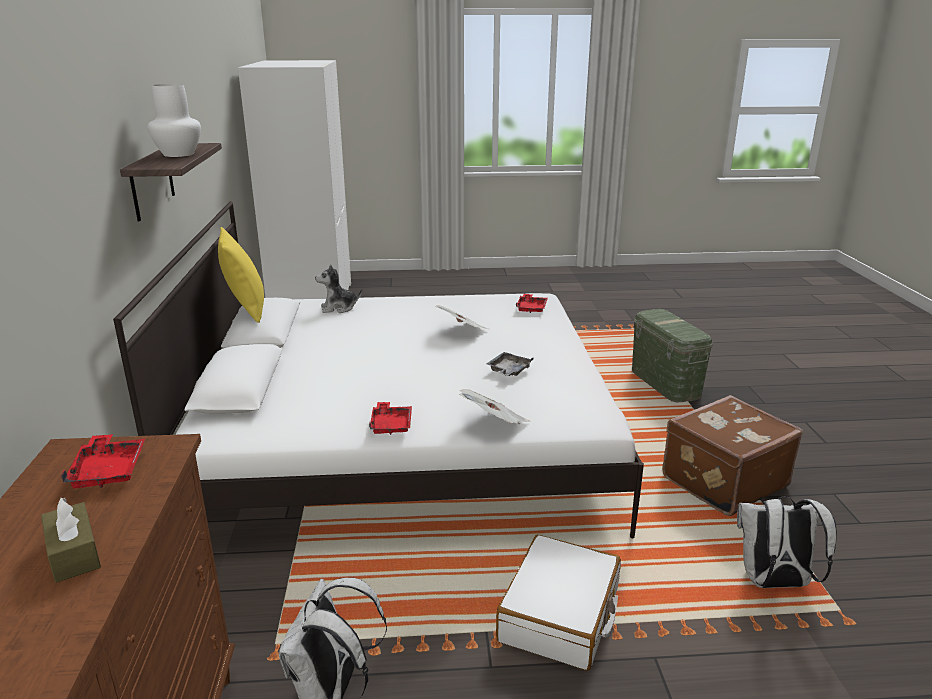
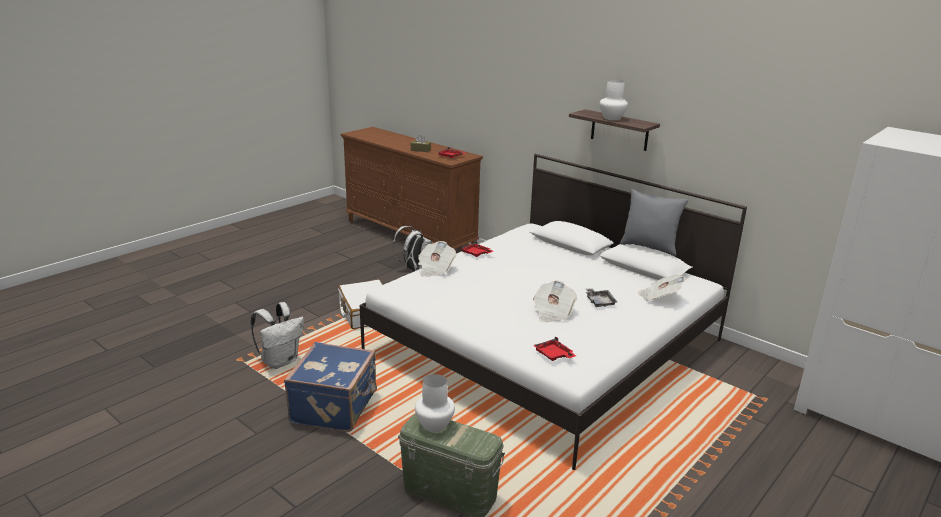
camera: 135 degrees right, 0 degrees up
yellow pillow [218,227,264,323] -> grey pillow [620,189,688,256]
plush toy [315,265,362,313] -> newspaper [638,274,686,301]
grey tray [486,352,534,376] -> grey tray moved to [586,288,617,307]
brown suitcase [662,395,803,516] -> blue suitcase [284,342,377,432]
none -> white vase [415,374,455,432]

